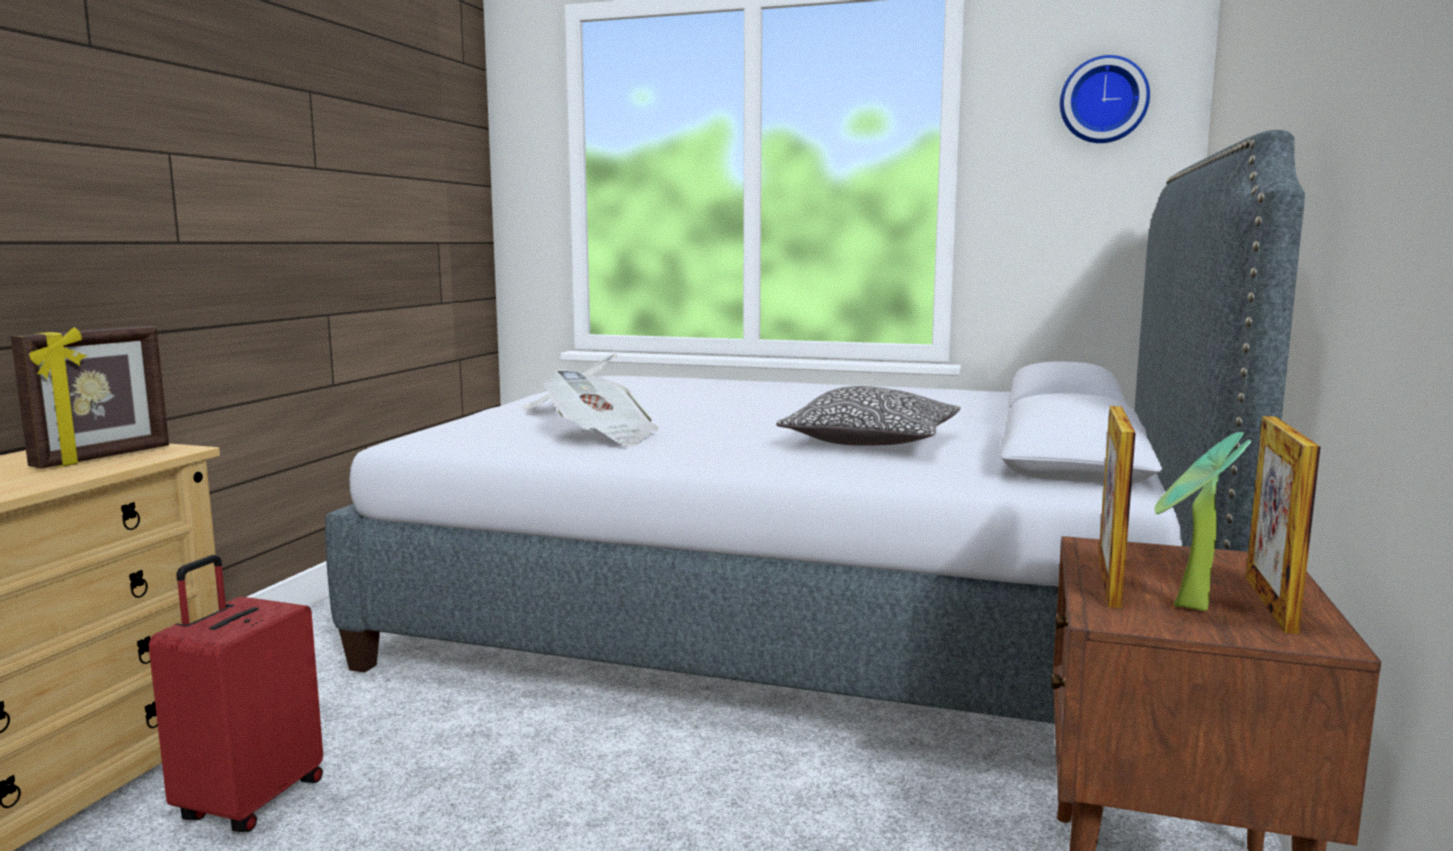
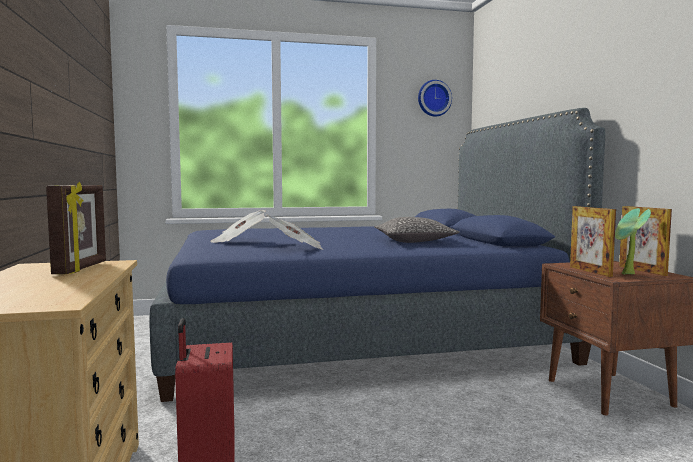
camera: 30 degrees left, 5 degrees down
grey bed [325,130,1305,724] -> blue bed [149,108,605,402]

